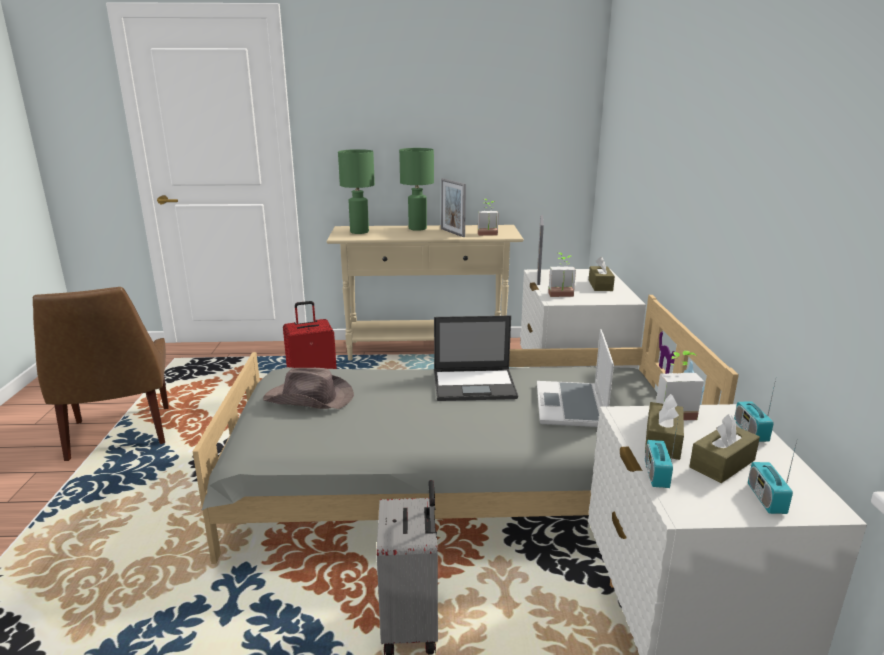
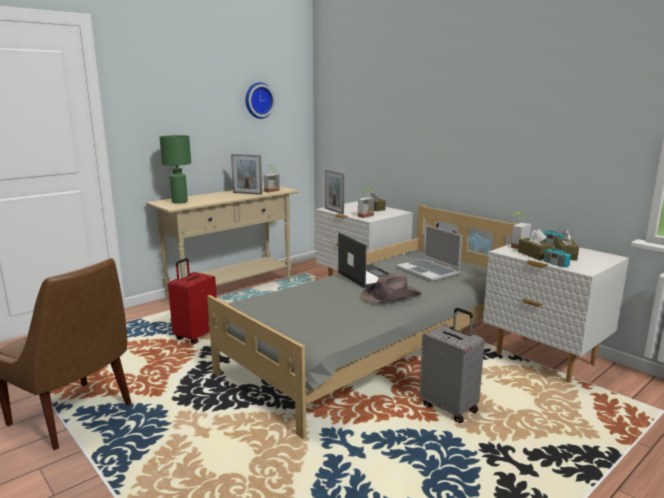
camera: 40 degrees left, 5 degrees down
brown hat [263,368,354,409] -> brown hat moved to [360,273,422,303]
green table lamp [399,148,434,231] -> none
laptop [434,315,518,401] -> laptop turned 75 degrees counterclockwise [338,232,390,288]
radio [748,438,798,514] -> none
none -> wall clock [245,82,275,119]

